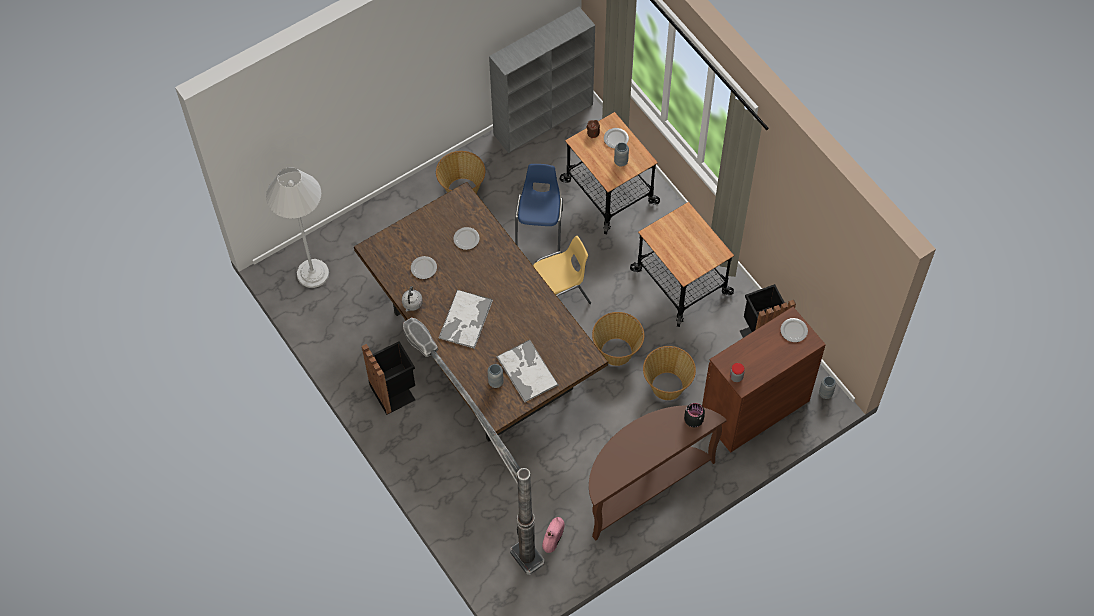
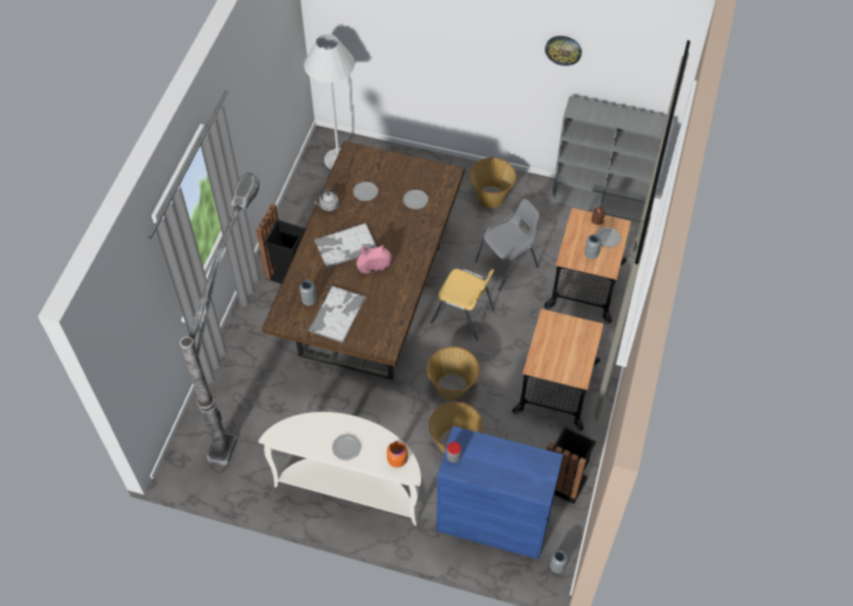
camera: 50 degrees right, 5 degrees down
blue chair [515,164,563,251] -> grey chair [475,198,540,291]
pink vase [542,517,565,553] -> pink vase moved to [356,245,392,274]
brown console table [589,405,727,541] -> white console table [258,412,421,526]
black jar [684,403,705,427] -> orange jar [387,441,408,468]
brown cabinet [702,307,826,453] -> blue cabinet [436,426,563,559]
plate [780,318,808,342] -> plate moved to [332,434,361,460]
none -> wall clock [545,36,582,66]

